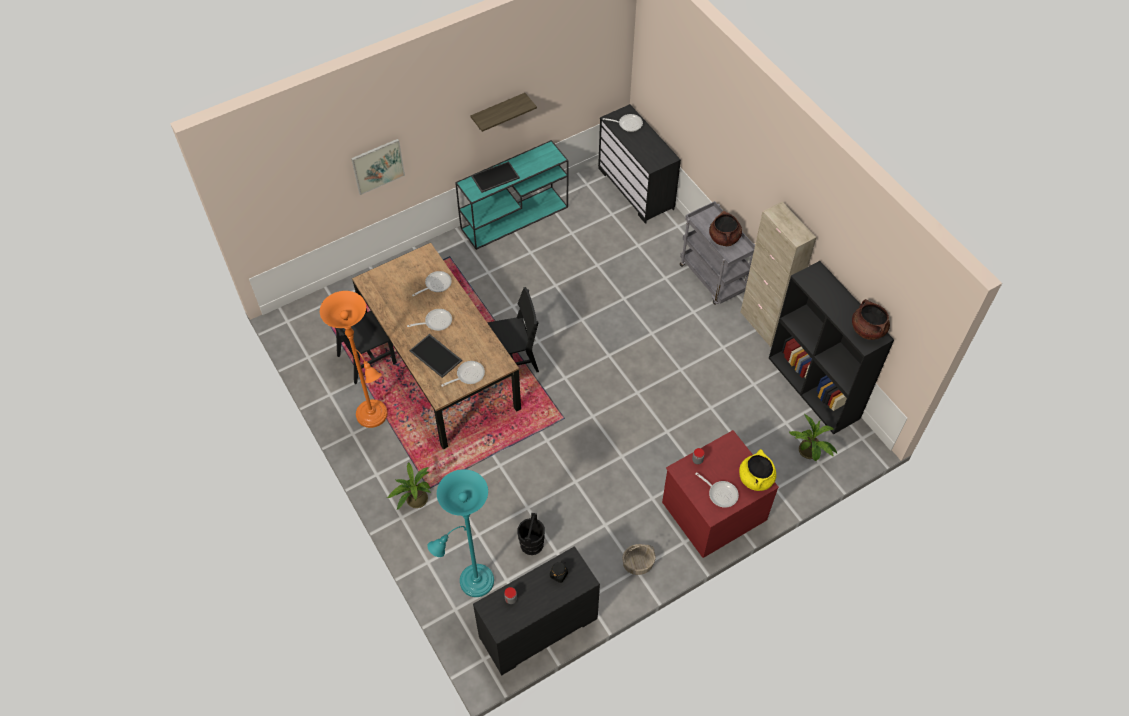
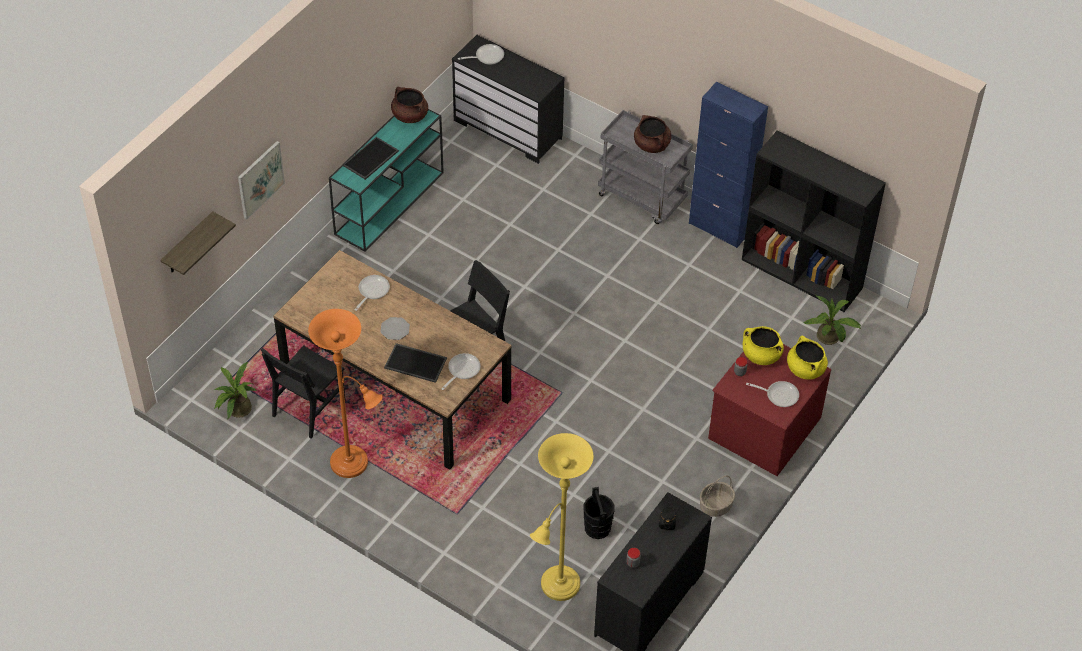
camera: 25 degrees left, 5 degrees down
potted plant [387,462,431,509] -> potted plant moved to [214,362,257,418]
frying pan [407,309,452,331] -> plate [381,317,410,340]
turquoise floor lamp [427,469,494,597] -> yellow floor lamp [530,433,594,601]
shelf [470,93,537,132] -> shelf moved to [160,211,236,275]
beige cabinet [740,202,816,347] -> blue cabinet [689,82,768,248]
brown cooking pot [852,299,890,340] -> brown cooking pot moved to [391,87,428,123]
none -> yellow cooking pot [743,326,784,365]

